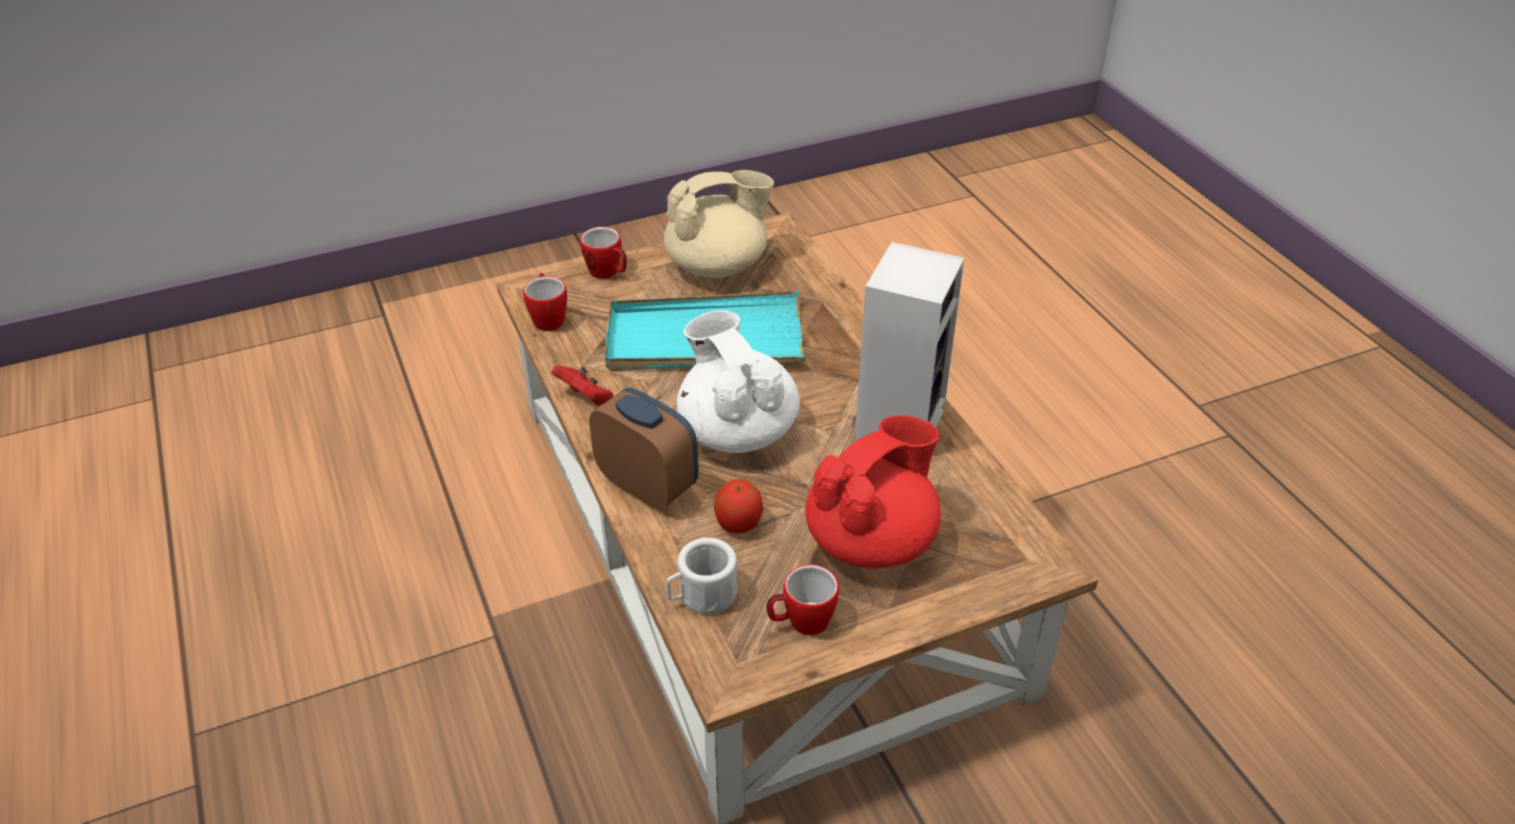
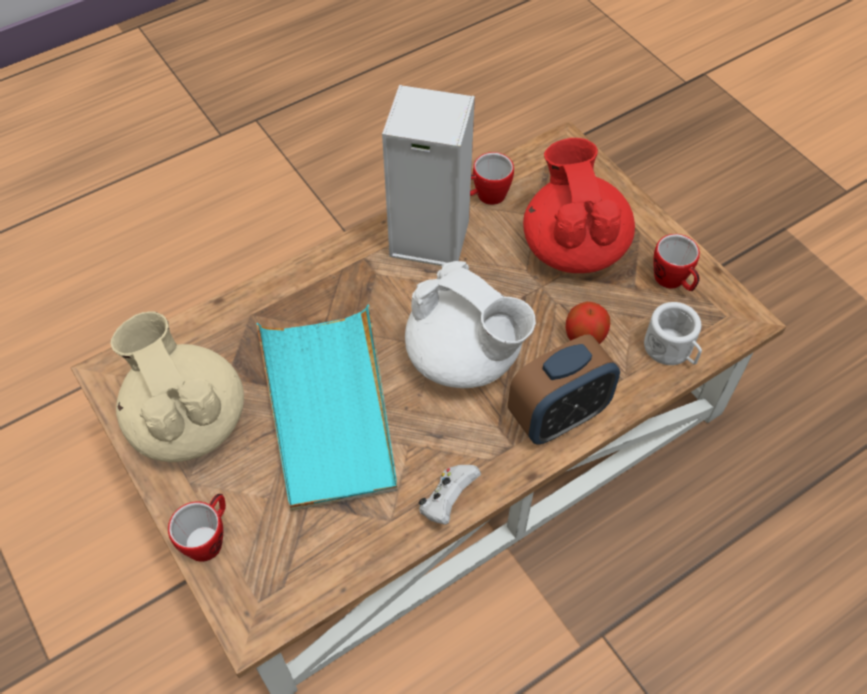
camera: 100 degrees left, 15 degrees up
mug [523,273,567,331] -> mug moved to [470,152,514,205]
red game controller [552,365,613,406] -> white game controller [418,465,481,525]
alarm clock [589,388,699,509] -> alarm clock turned 150 degrees counterclockwise [508,334,620,445]
white teapot [676,310,800,453] -> white teapot turned 105 degrees counterclockwise [405,261,536,388]
red teapot [805,415,941,569] -> red teapot turned 45 degrees clockwise [523,138,635,273]

